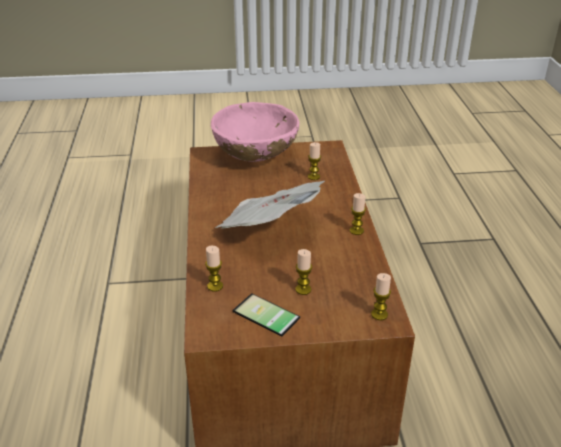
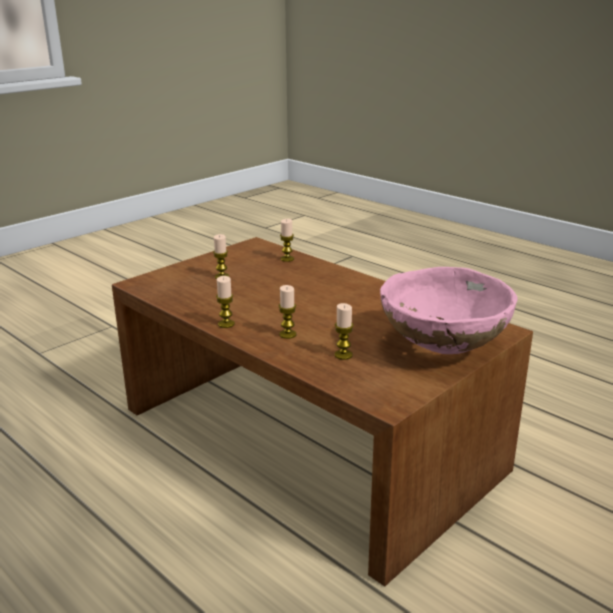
camera: 140 degrees right, 10 degrees down
newspaper [215,181,325,228] -> none
phone [233,293,300,337] -> none
candle [371,273,391,320] -> candle moved to [278,285,297,339]

